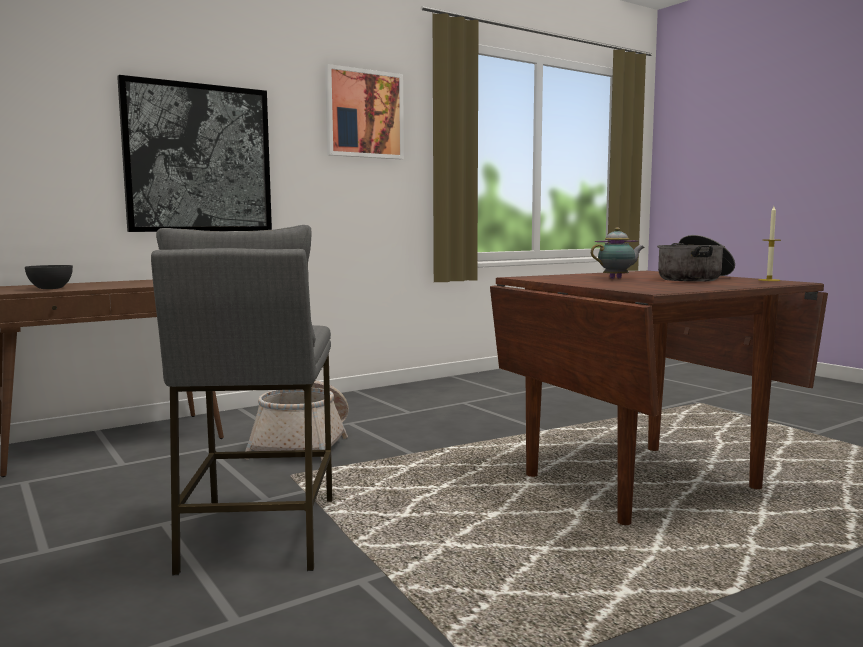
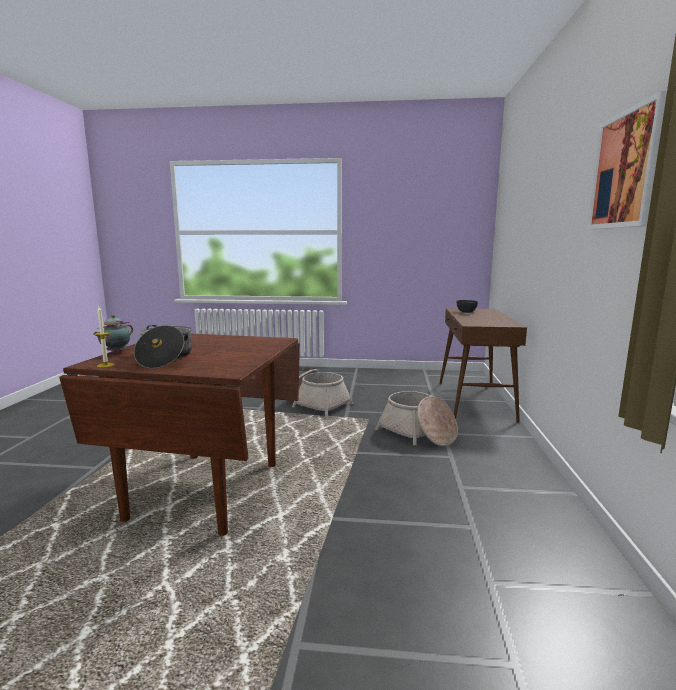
camera: 130 degrees right, 5 degrees up
picture [117,75,272,232] -> none
grey stool [151,225,333,575] -> basket [292,369,354,417]
teapot [591,227,645,279] -> teapot moved to [93,315,133,354]

